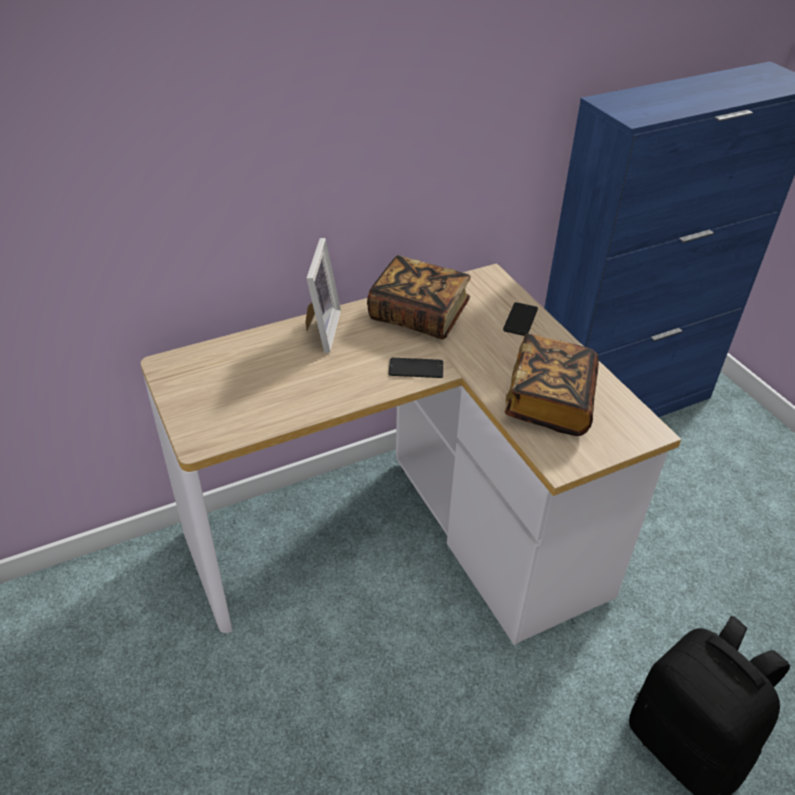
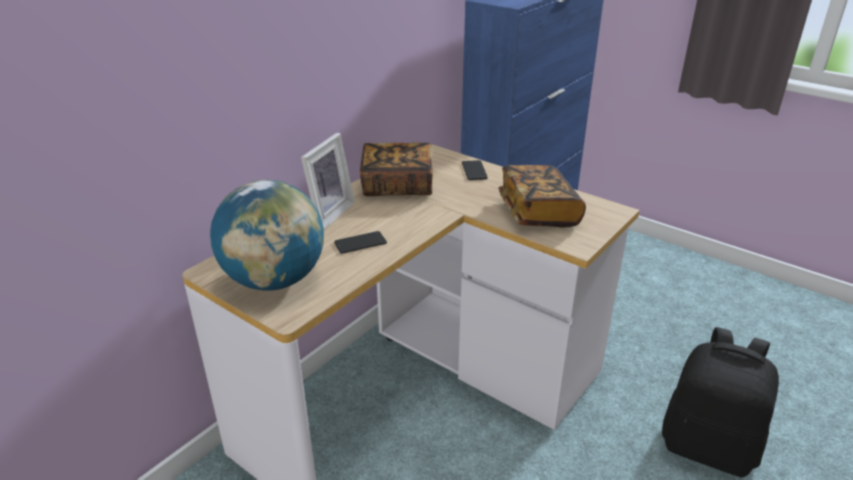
camera: 25 degrees left, 10 degrees down
picture frame [306,238,341,353] -> picture frame turned 45 degrees clockwise [301,133,355,229]
phone [389,358,443,378] -> phone moved to [334,231,387,254]
none -> globe [210,180,324,291]

